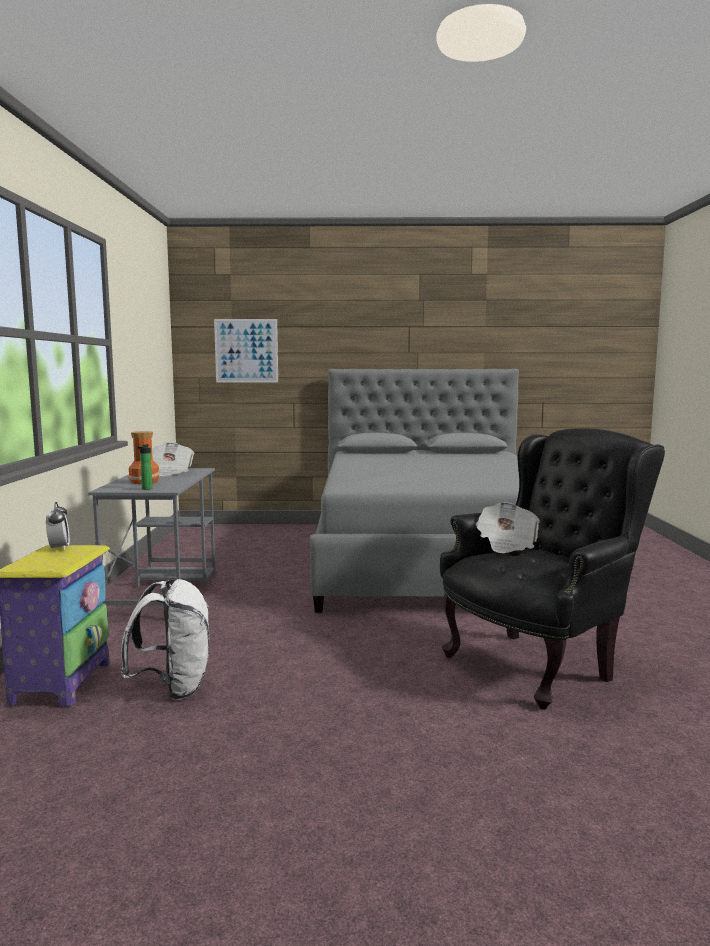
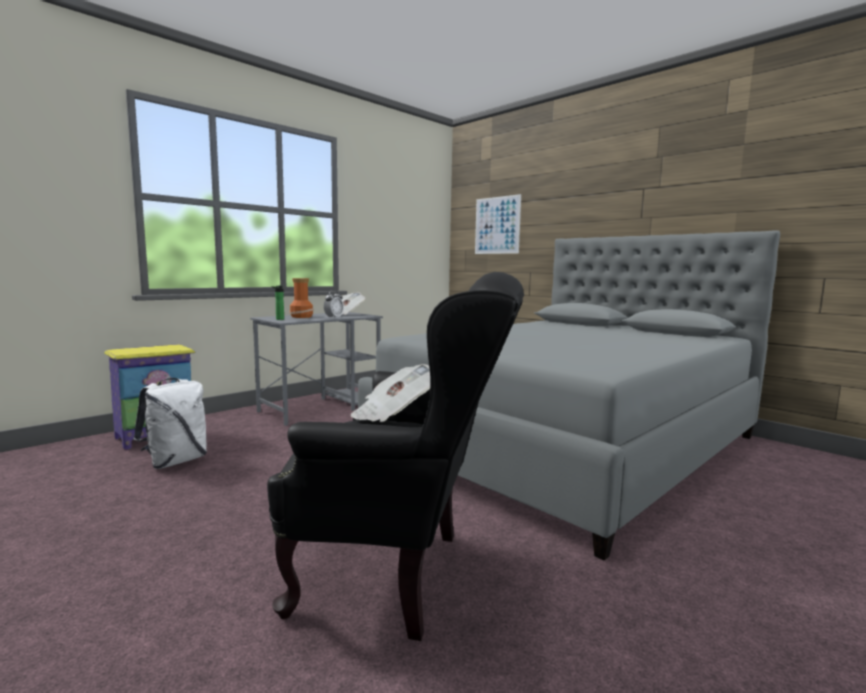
camera: 45 degrees right, 0 degrees up
alarm clock [46,502,70,551] -> alarm clock moved to [324,290,344,318]

